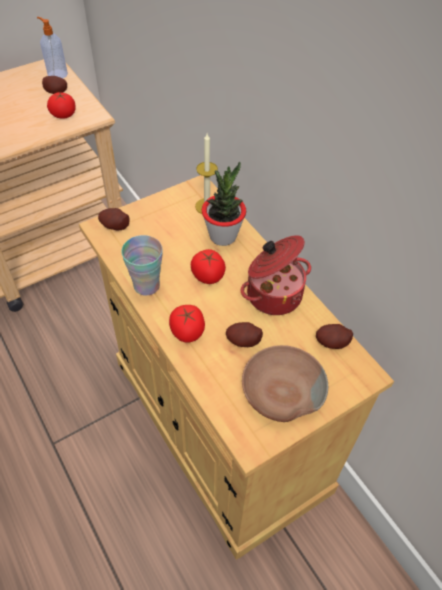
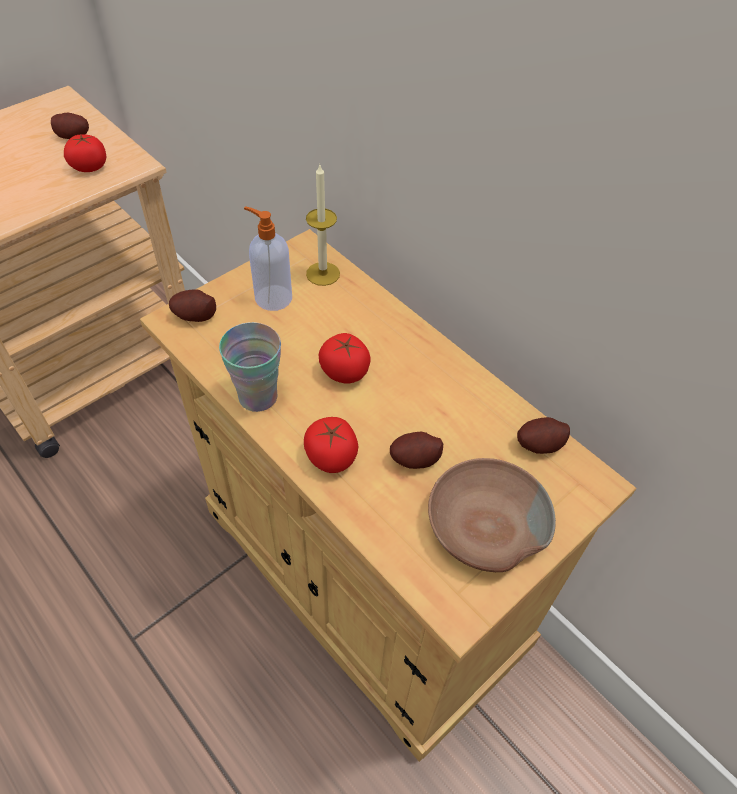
camera: 10 degrees left, 0 degrees up
soap dispenser [37,17,68,78] -> soap dispenser moved to [244,206,292,311]
potted plant [202,162,246,246] -> none
cooking pot [241,235,311,315] -> none

